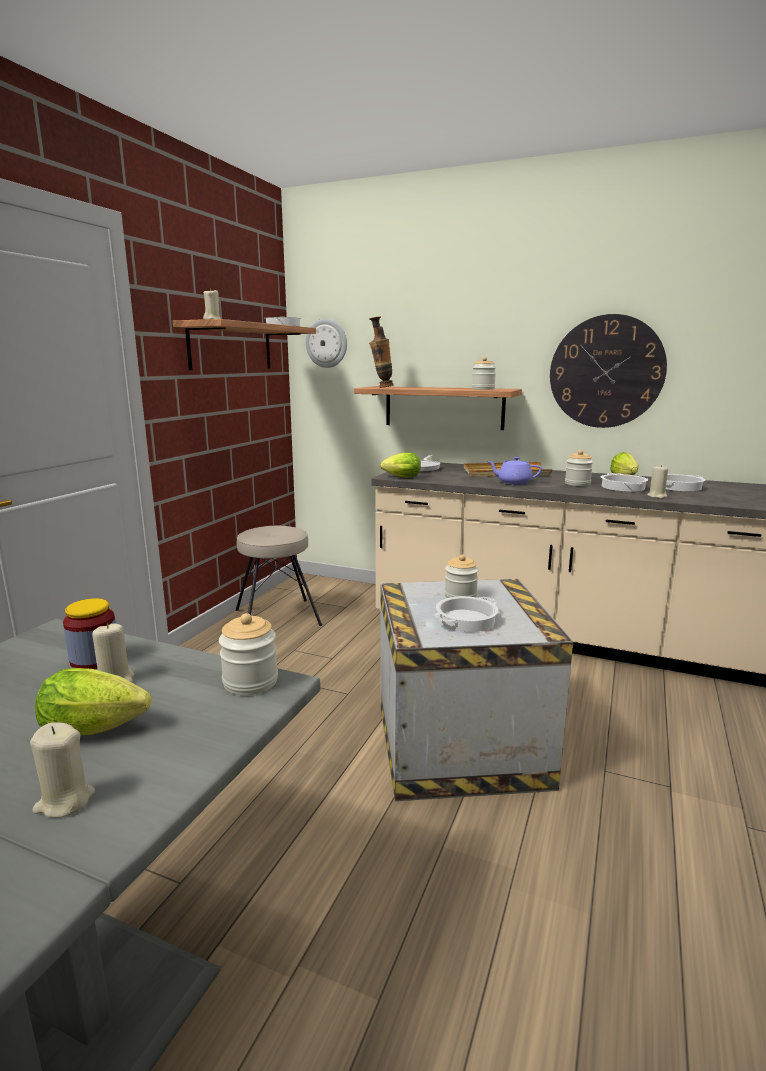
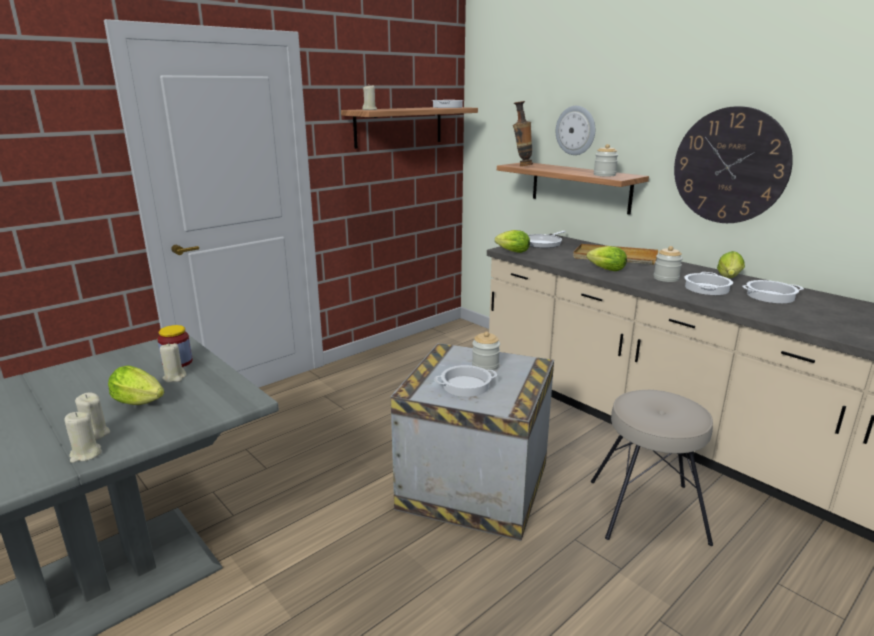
camera: 25 degrees right, 5 degrees up
jar [219,613,278,695] -> none
beige stool [236,526,322,626] -> beige stool moved to [591,390,713,546]
wall clock [306,319,347,368] -> wall clock moved to [556,106,595,155]
purple teapot [487,457,542,485] -> lettuce [586,246,627,271]
beige candle [647,465,668,499] -> beige candle moved to [65,412,102,463]

